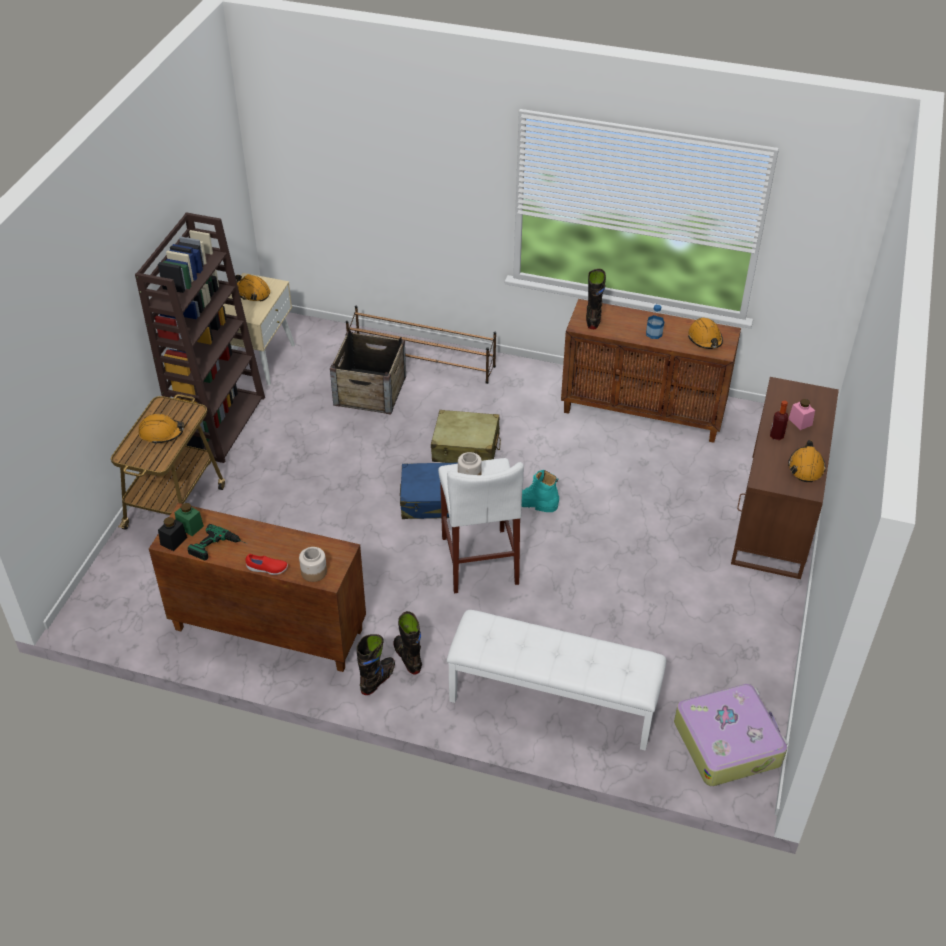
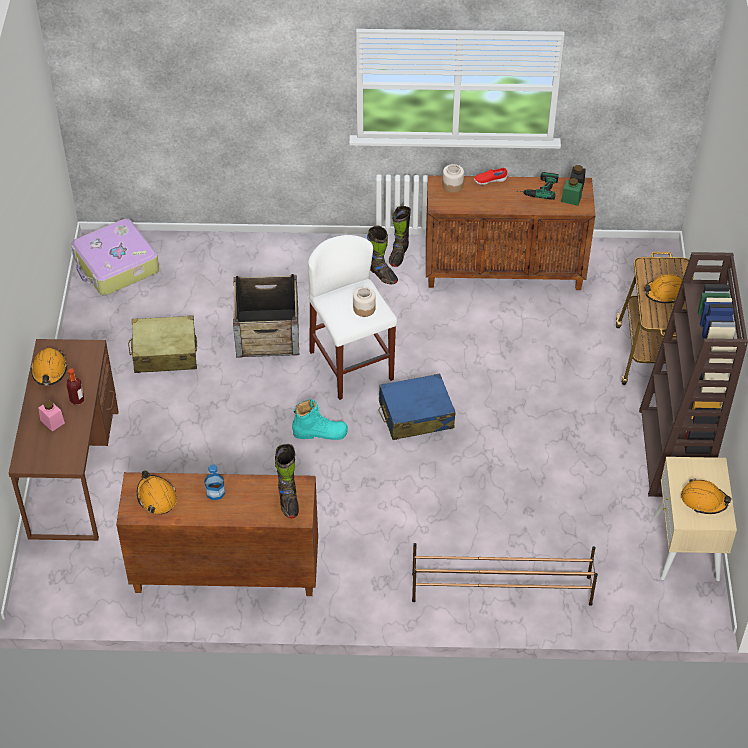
camera: 165 degrees right, 5 degrees up
crate [330,330,406,414] -> crate moved to [233,274,299,358]
beige suitcase [431,410,501,463] -> beige suitcase moved to [128,315,197,373]
white bench [447,610,666,751] -> none

